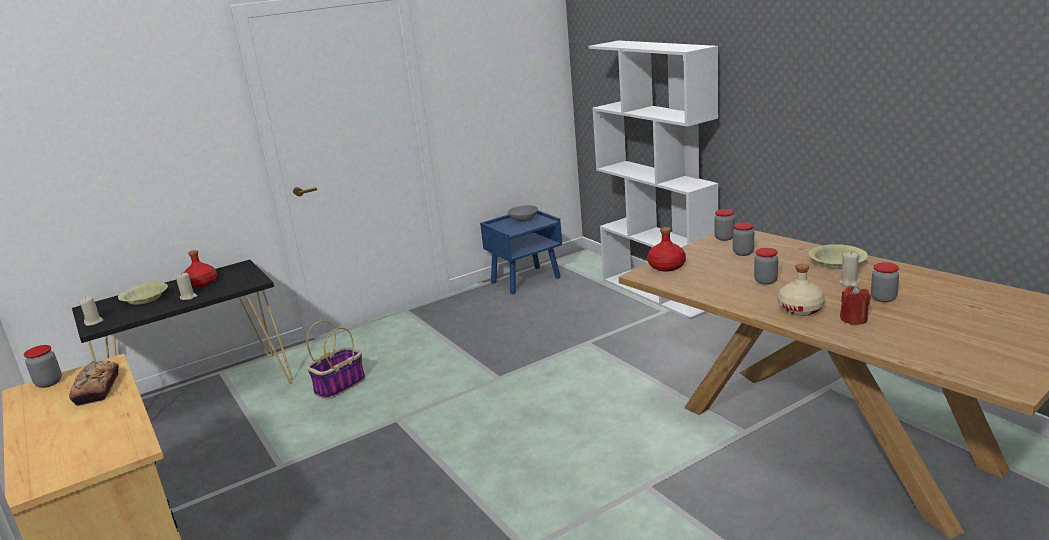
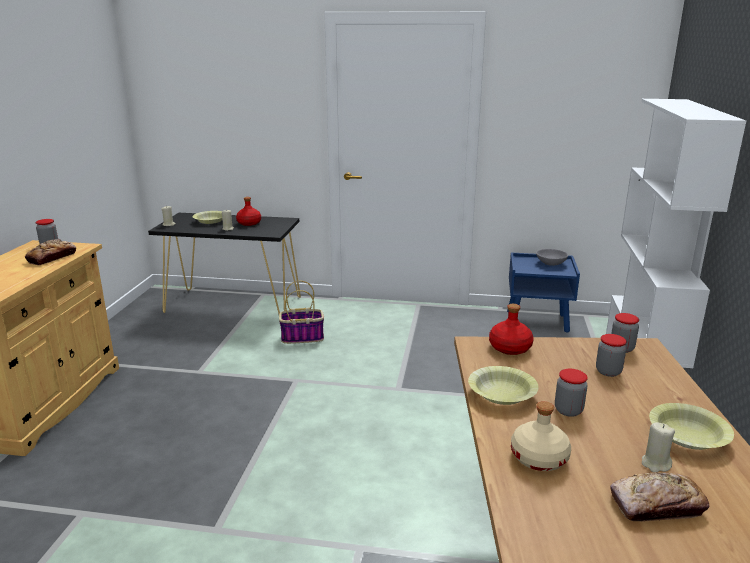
camera: 40 degrees right, 0 degrees up
red candle [840,286,871,325] -> none
jar [871,262,899,302] -> bread [610,472,710,521]
none -> yellow bowl [468,366,539,405]

